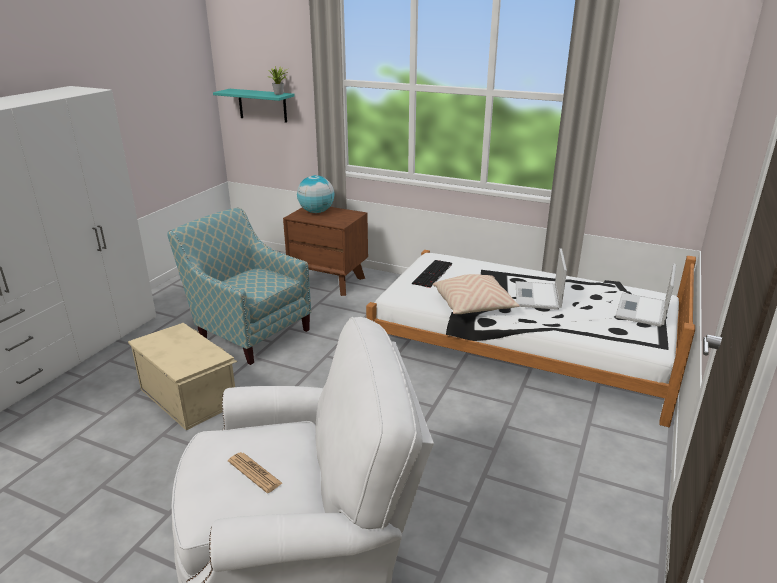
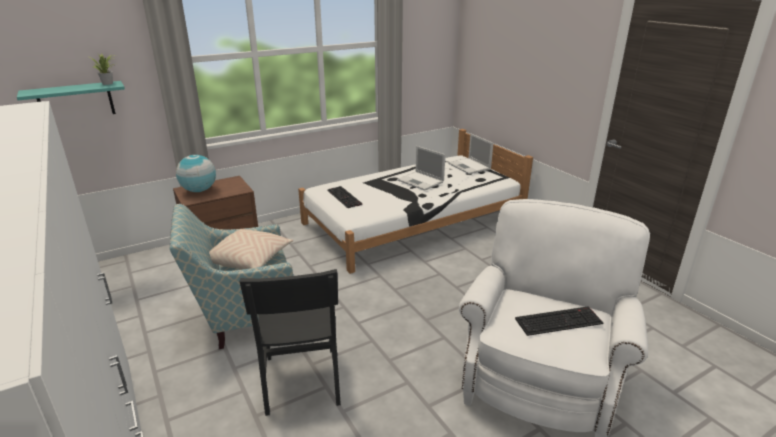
camera: 55 degrees left, 0 degrees up
beige storage box [128,323,237,431] -> black chair [240,269,341,416]
newspaper [228,452,282,493] -> keyboard [515,306,603,336]
beige pillow [432,274,520,314] -> beige pillow moved to [209,229,293,270]

